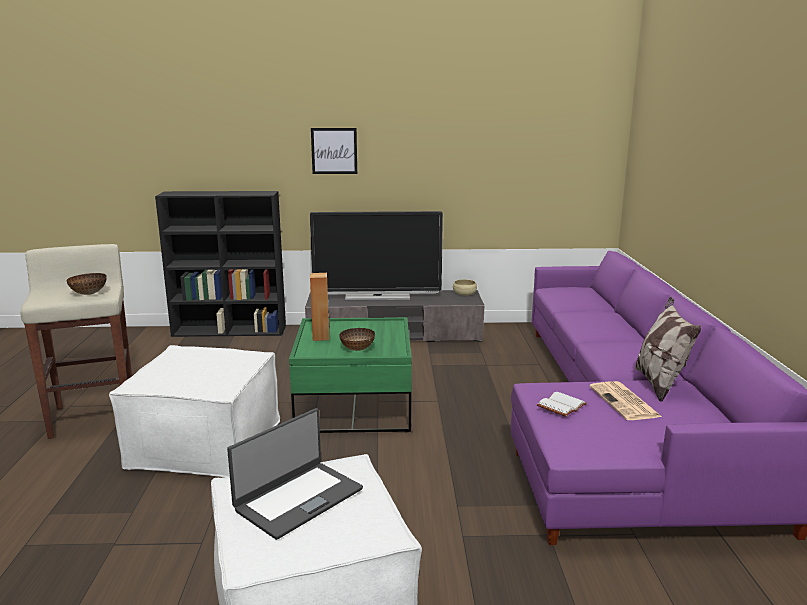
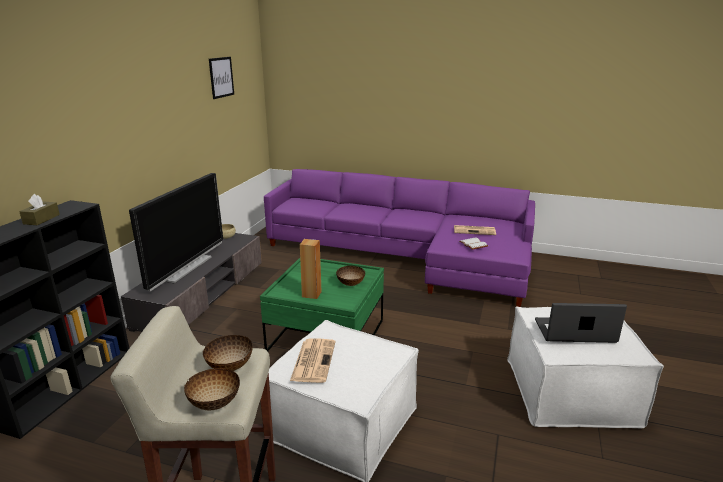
camera: 70 degrees left, 5 degrees up
laptop [227,408,363,540] -> laptop turned 60 degrees counterclockwise [535,303,627,343]
picture [311,128,357,174] -> picture moved to [209,57,234,99]
pillow [635,297,701,402] -> none
none -> brown tissue box [19,194,60,225]
none -> bowl [184,368,240,410]
none -> newspaper [290,338,336,383]

